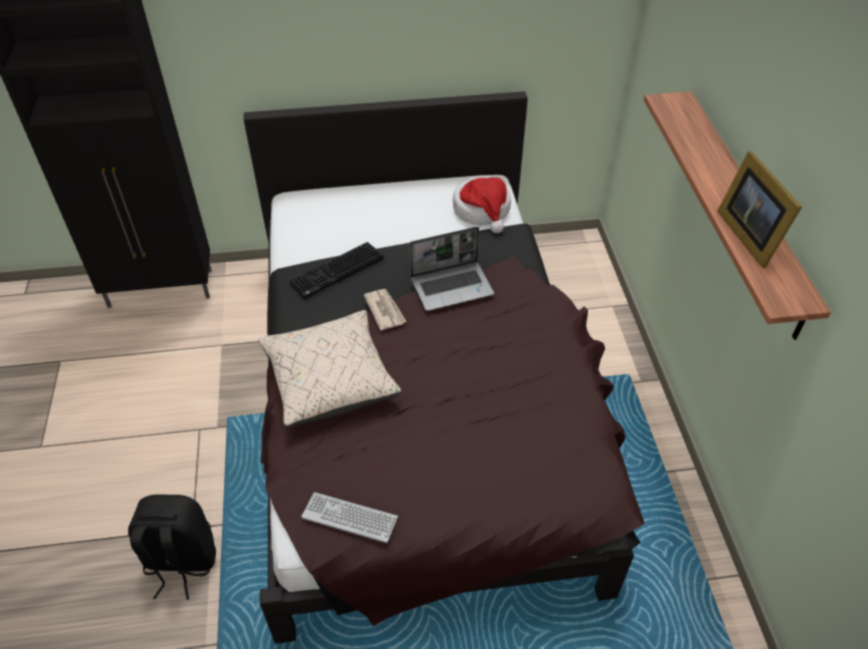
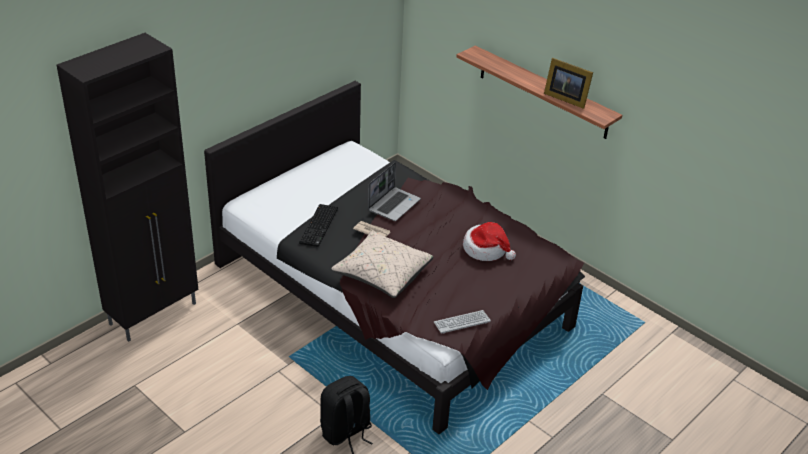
camera: 40 degrees left, 10 degrees down
hat [453,177,511,233] -> hat moved to [463,222,516,261]

